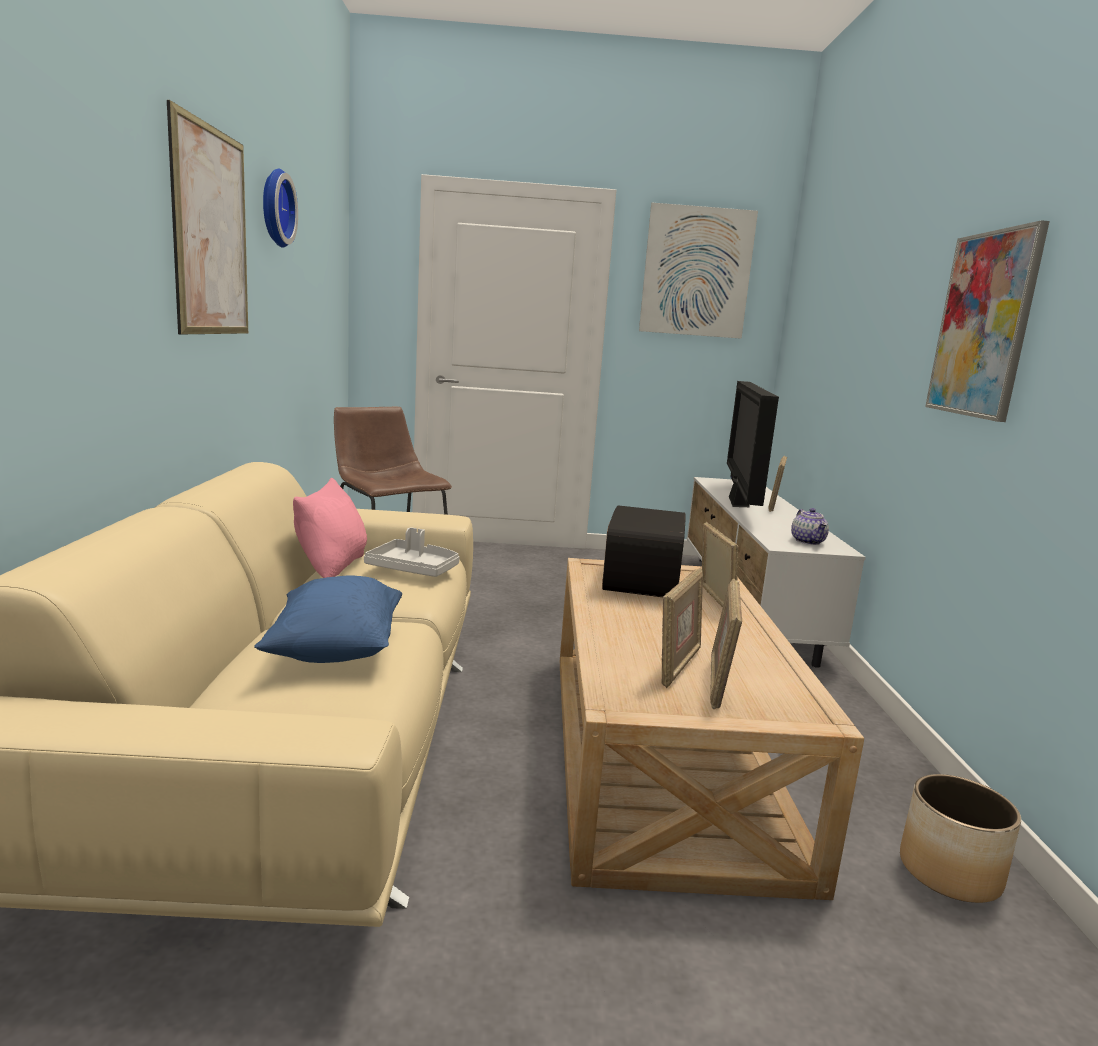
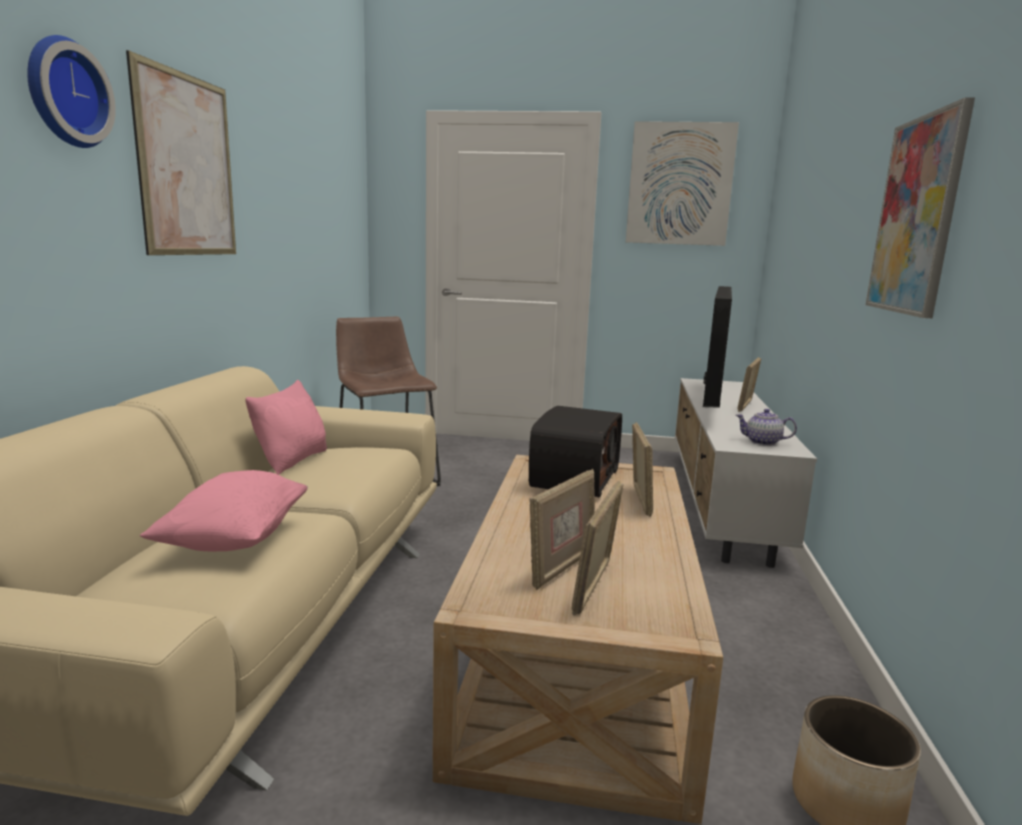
camera: 10 degrees right, 0 degrees up
blue pillow [254,575,402,663] -> pink pillow [140,470,308,552]
wall clock [263,168,298,248] -> wall clock moved to [28,35,116,148]
grey tray [364,527,460,577] -> none
teapot [791,508,829,545] -> teapot turned 105 degrees clockwise [736,409,797,446]

